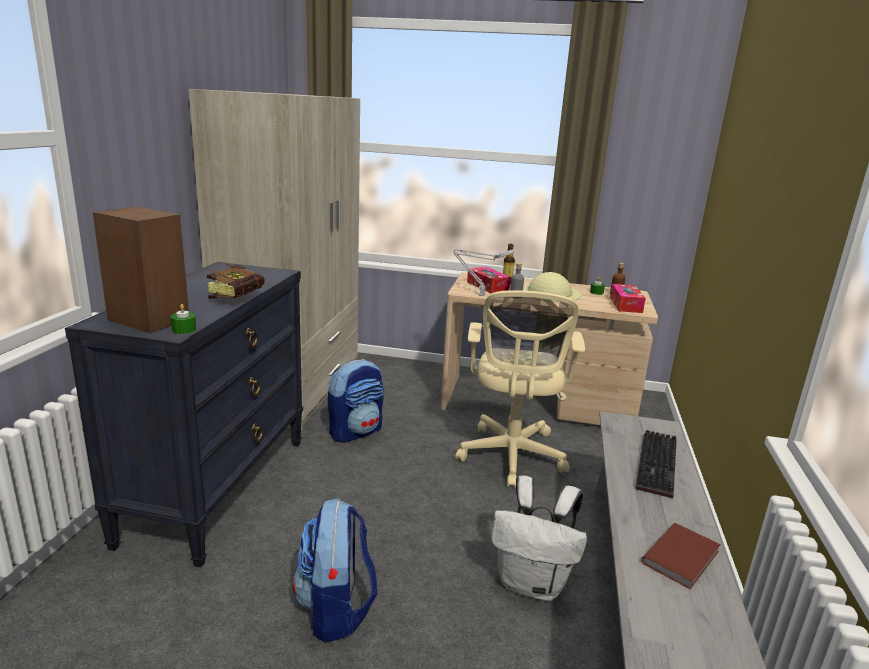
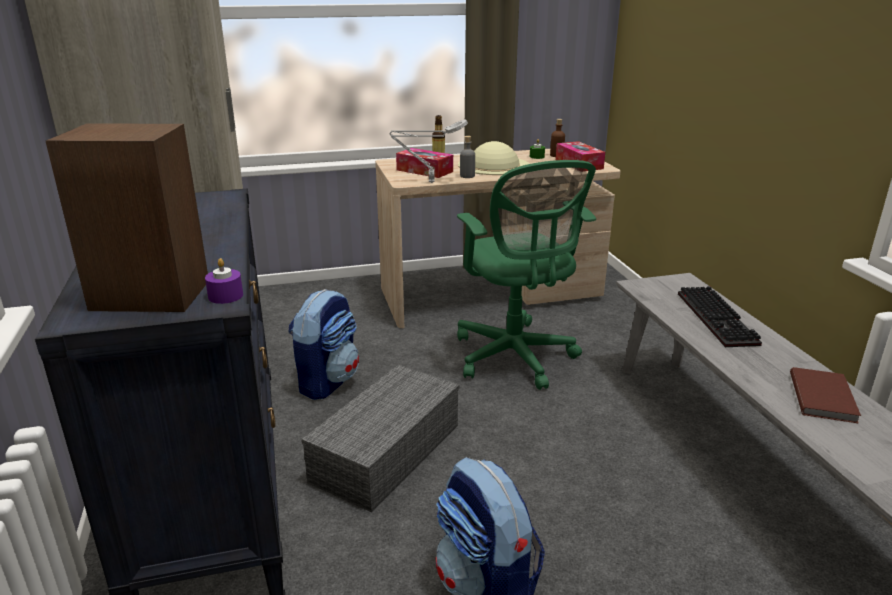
camera: 25 degrees left, 5 degrees up
green candle [171,304,196,334] -> purple candle [205,258,243,304]
book [207,265,264,299] -> none
beige office chair [455,290,585,488] -> green office chair [457,160,596,390]
white backpack [491,476,587,601] -> none
none -> grey storage box [301,365,460,512]

